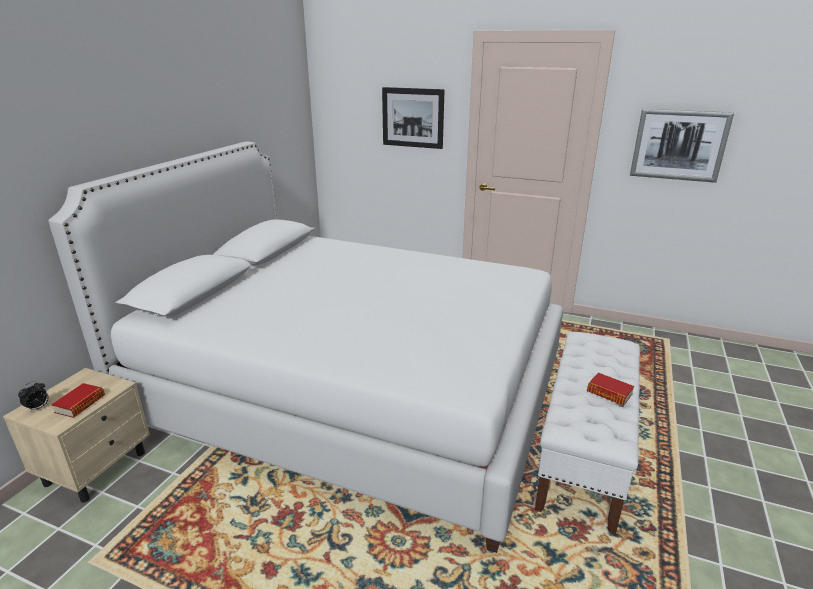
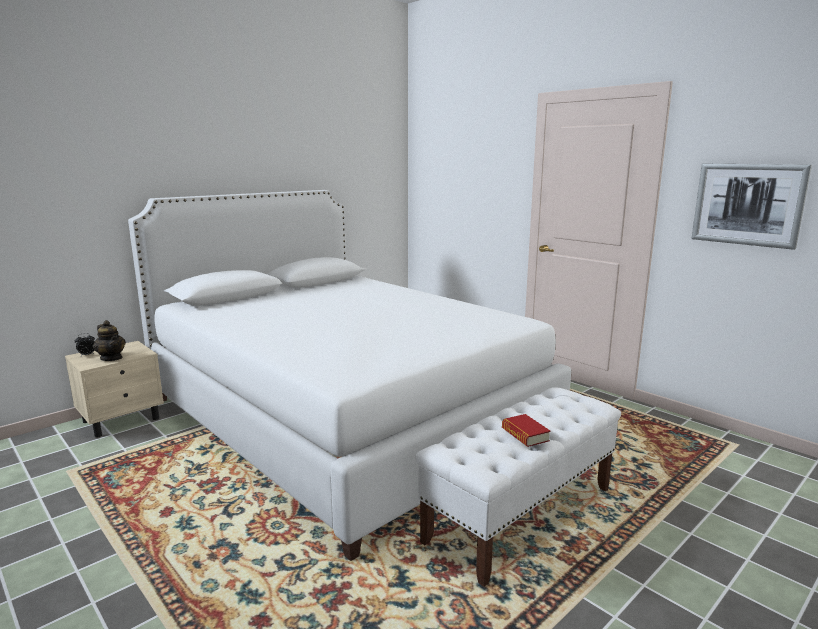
camera: 25 degrees right, 10 degrees down
book [51,383,105,418] -> teapot [93,320,126,361]
picture [382,87,444,149] -> none

